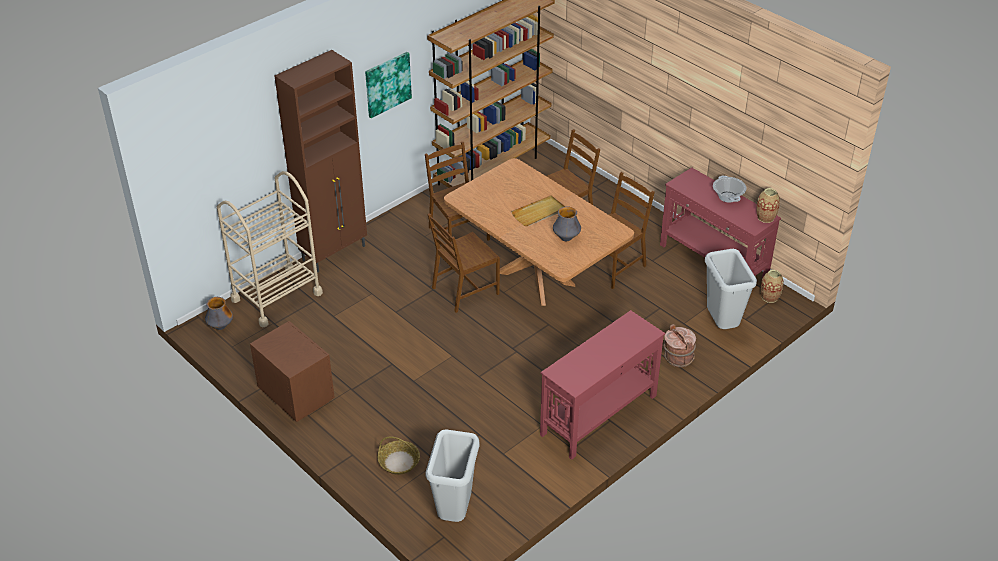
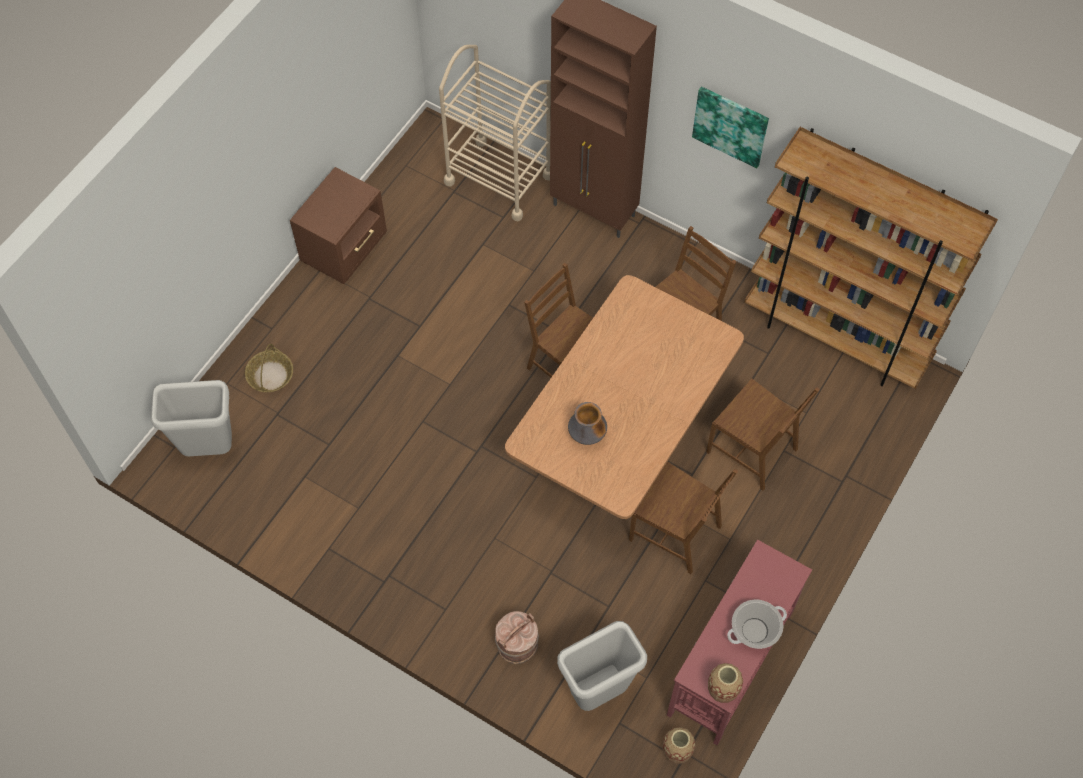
camera: 75 degrees right, 20 degrees up
vase [205,297,233,330] -> none
beige tray [511,195,565,226] -> none
red console table [540,310,665,460] -> none

